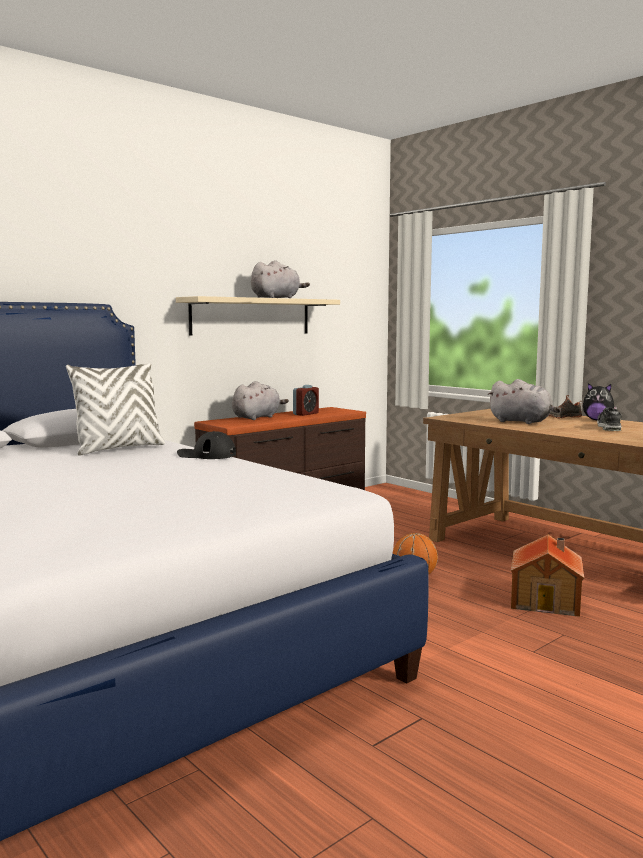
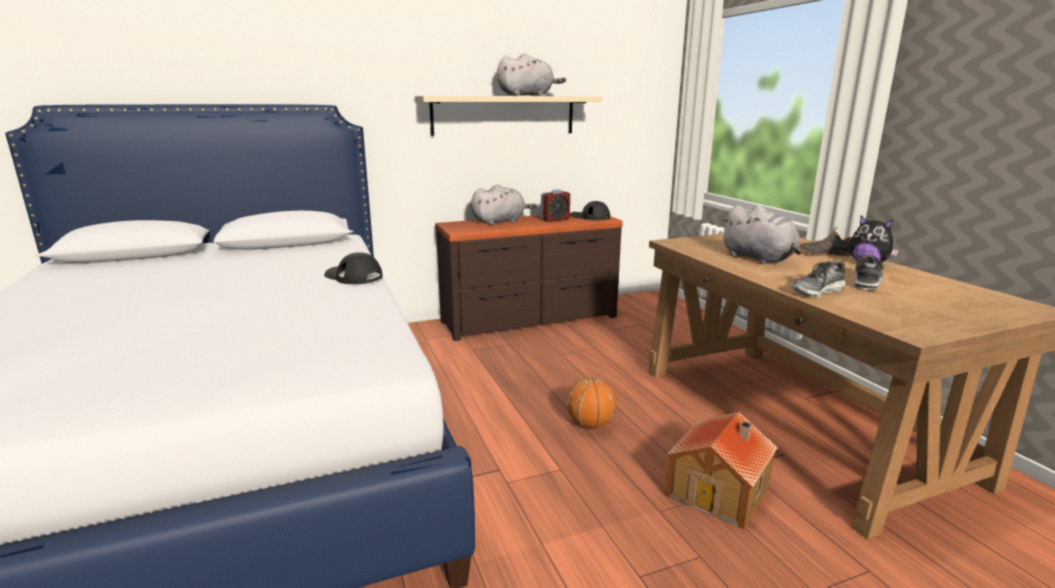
camera: 20 degrees right, 10 degrees up
white pillow [66,363,165,456] -> none
none -> black cap [571,201,610,220]
none -> shoe [791,261,846,298]

